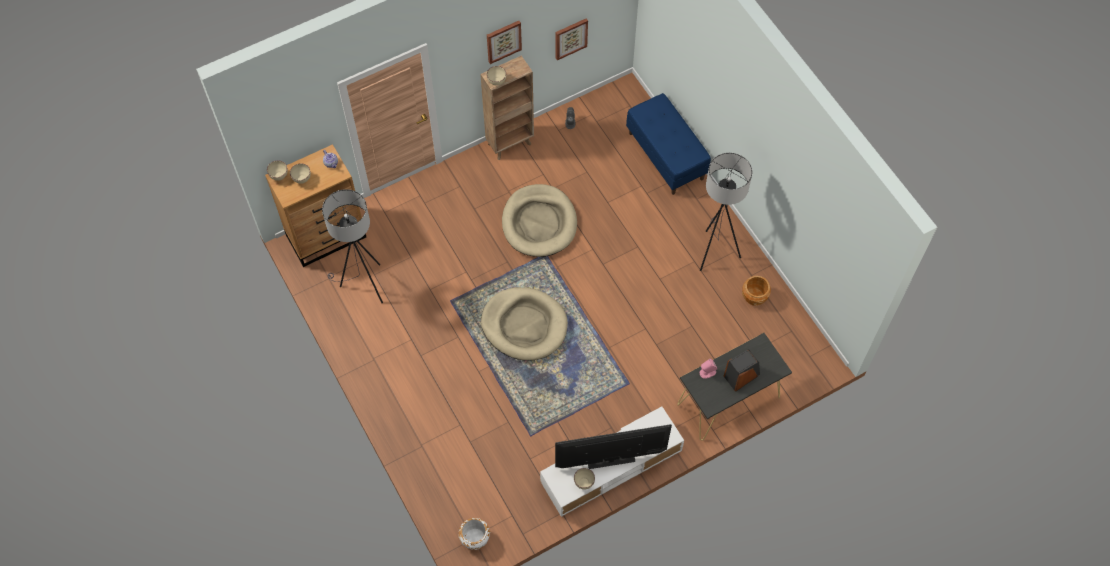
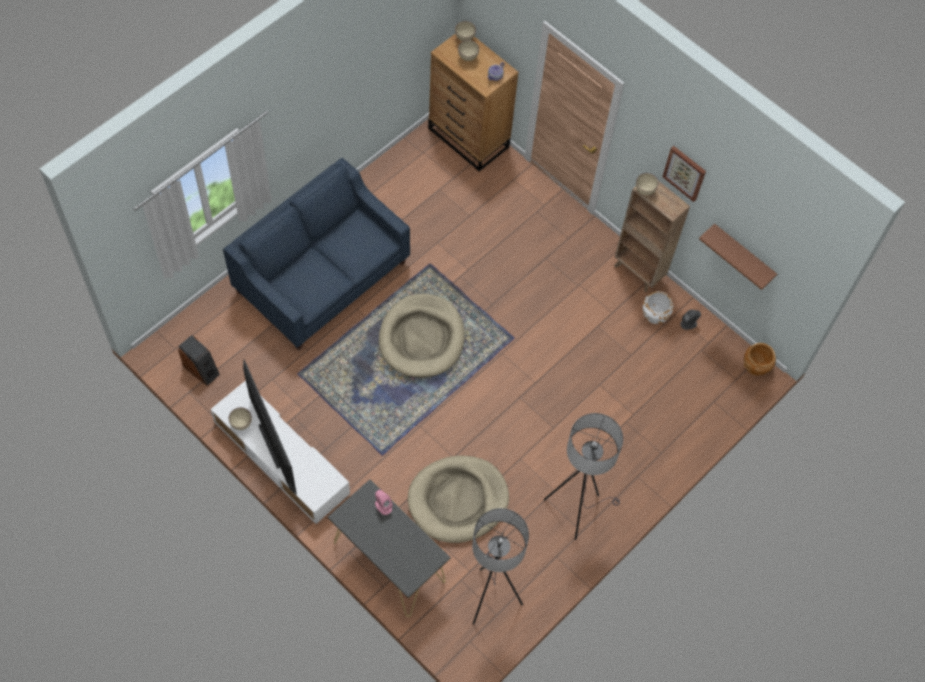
camera: 70 degrees right, 0 degrees up
grey floor lamp [322,189,383,303] -> grey floor lamp moved to [472,508,529,625]
white planter [459,518,490,550] -> white planter moved to [642,291,673,324]
beige dog bed [502,184,577,257] -> beige dog bed moved to [408,455,509,543]
picture [556,18,588,60] -> brown shelf [699,224,777,290]
blue bench [626,93,711,195] -> none
speaker [724,350,760,392] -> speaker moved to [178,335,220,386]
brown planter [742,276,771,306] -> brown planter moved to [744,343,776,376]
none -> blue sofa [223,158,410,350]

